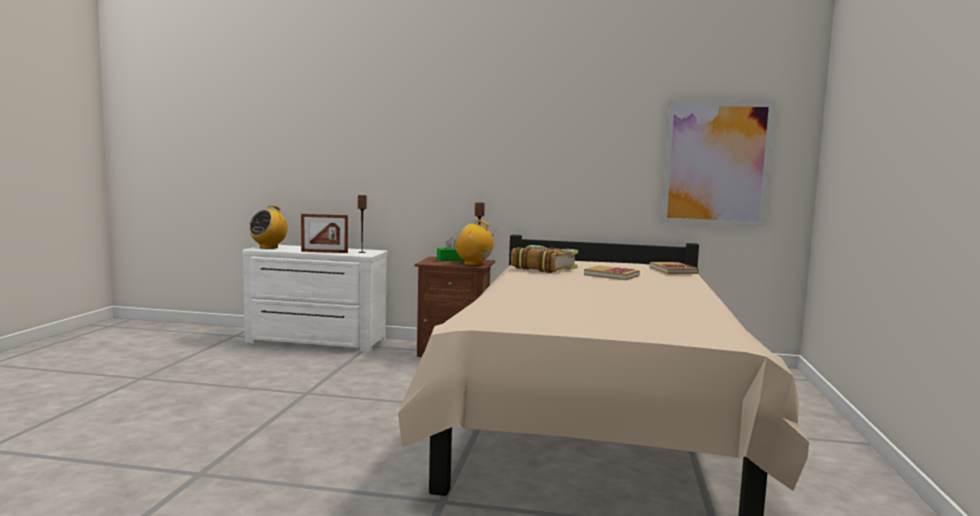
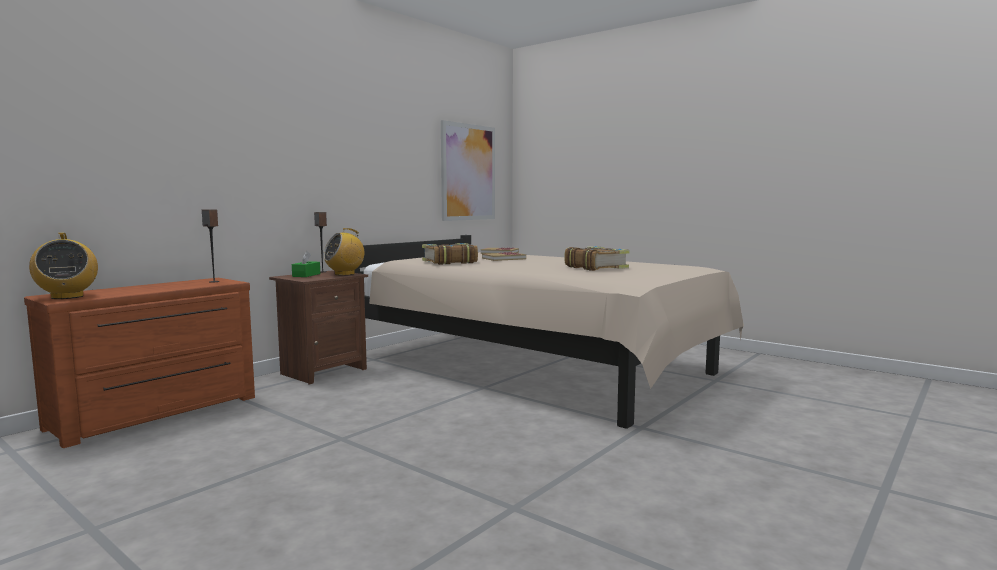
camera: 60 degrees left, 0 degrees up
white dresser [242,245,388,352] -> brown dresser [24,278,255,448]
picture frame [301,214,348,253] -> none
none -> book [565,246,629,271]

